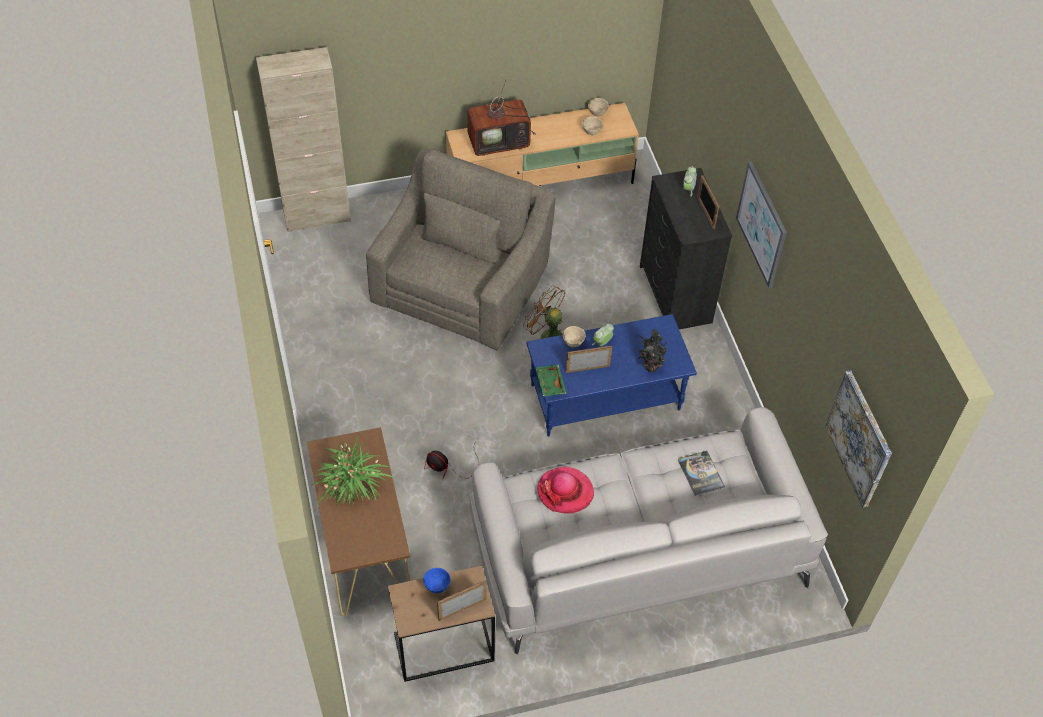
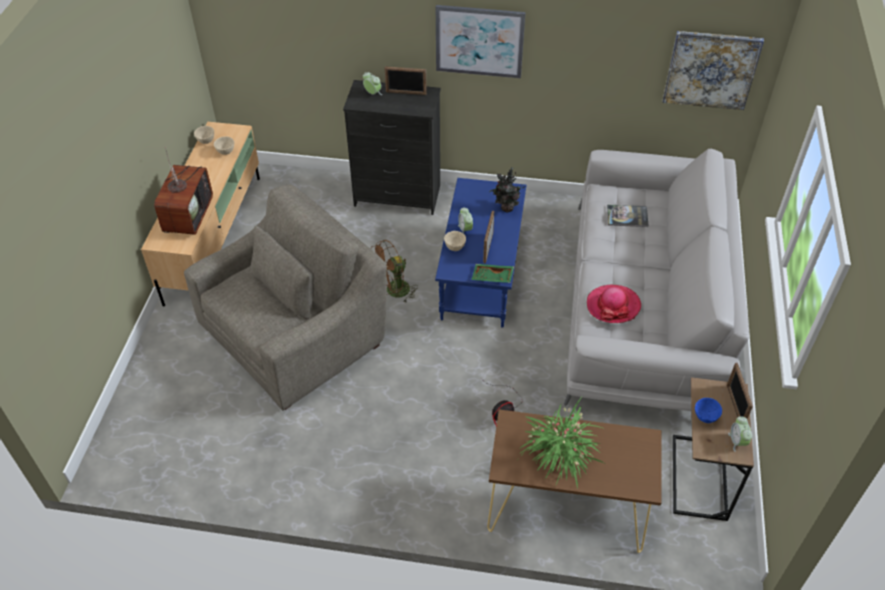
camera: 65 degrees left, 5 degrees down
beige cabinet [256,47,351,232] -> none
grey armchair [366,148,556,350] -> grey armchair turned 90 degrees clockwise [184,184,387,411]
none -> alarm clock [728,416,752,452]

